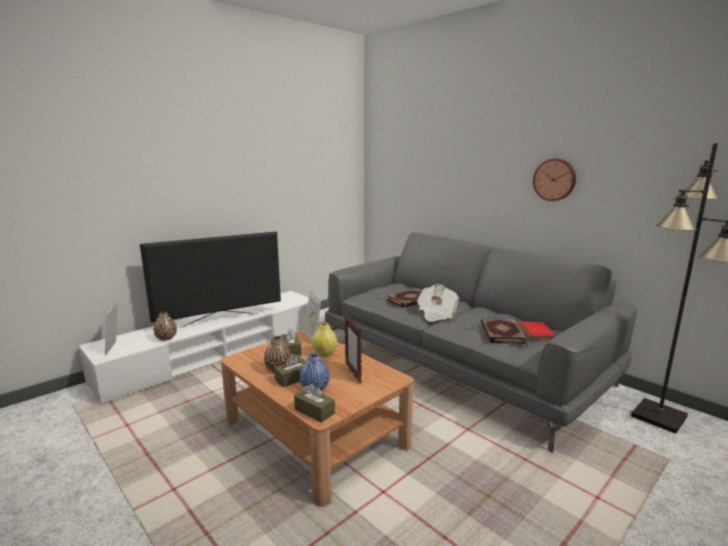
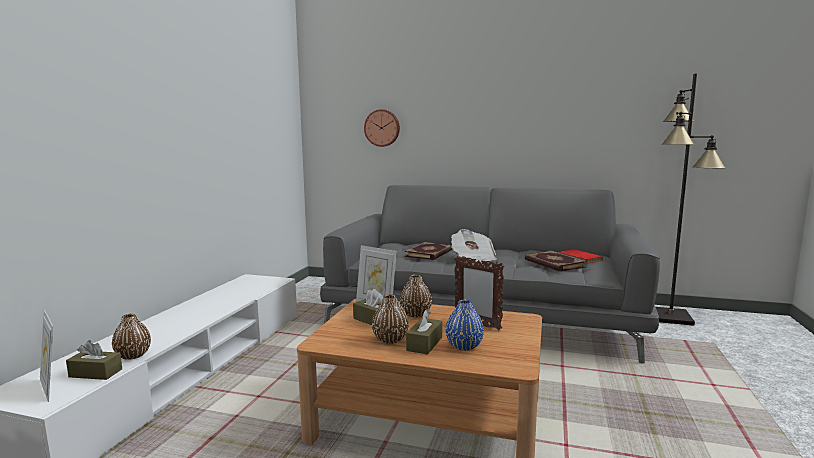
camera: 30 degrees left, 5 degrees down
television [140,231,281,328] -> none
brown tissue box [294,384,335,423] -> brown tissue box moved to [66,340,122,380]
yellow vase [312,322,337,356] -> brown vase [400,275,432,318]
wall clock [533,159,576,201] -> wall clock moved to [364,109,400,147]

